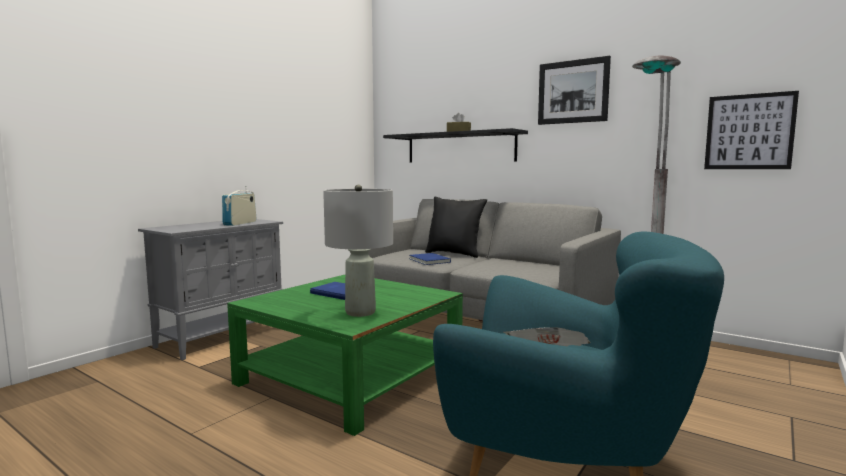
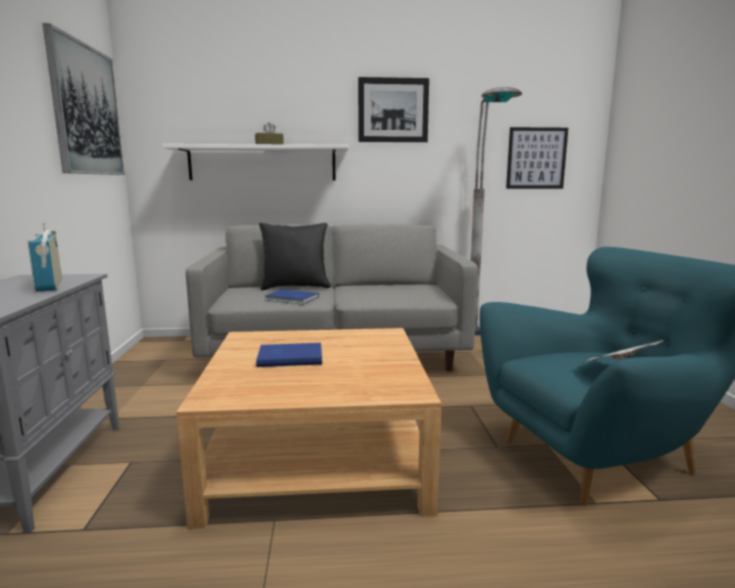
camera: 40 degrees left, 5 degrees up
green coffee table [227,275,463,436] -> beige coffee table [176,328,442,529]
grey table lamp [323,185,393,317] -> none
black shelf [383,128,528,162] -> white shelf [162,144,349,180]
none -> picture [42,23,125,175]

